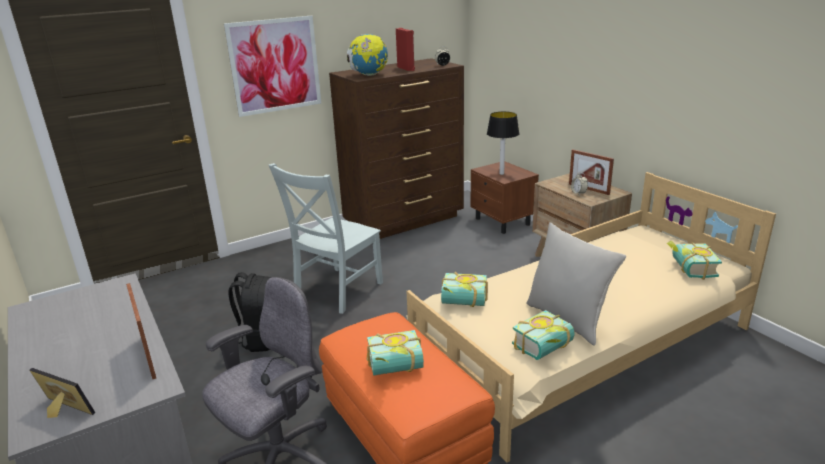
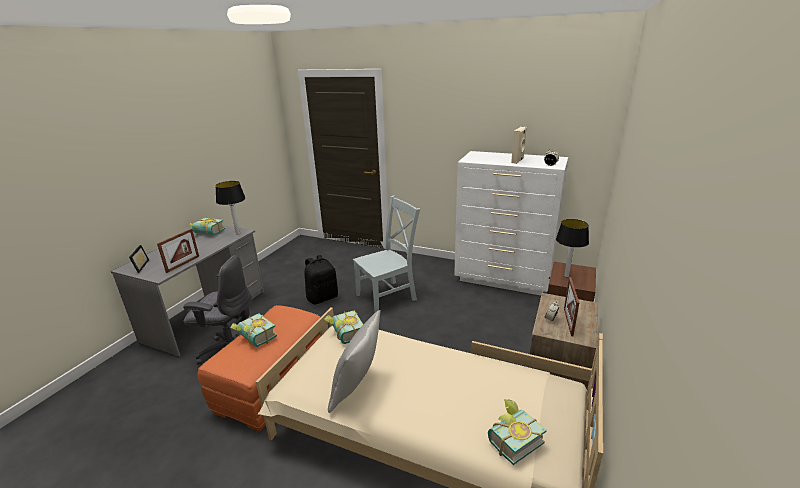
camera: 55 degrees right, 0 degrees up
picture [224,16,321,117] -> none
grey chair [269,163,383,314] -> grey chair turned 150 degrees clockwise [353,195,420,312]
brown dresser [329,58,464,239] -> white dresser [454,151,568,295]
globe [347,34,388,76] -> none
red speaker [396,28,415,71] -> beige speaker [511,127,527,164]
book [512,310,575,360] -> book moved to [190,217,225,235]
none -> table lamp [215,181,246,235]

